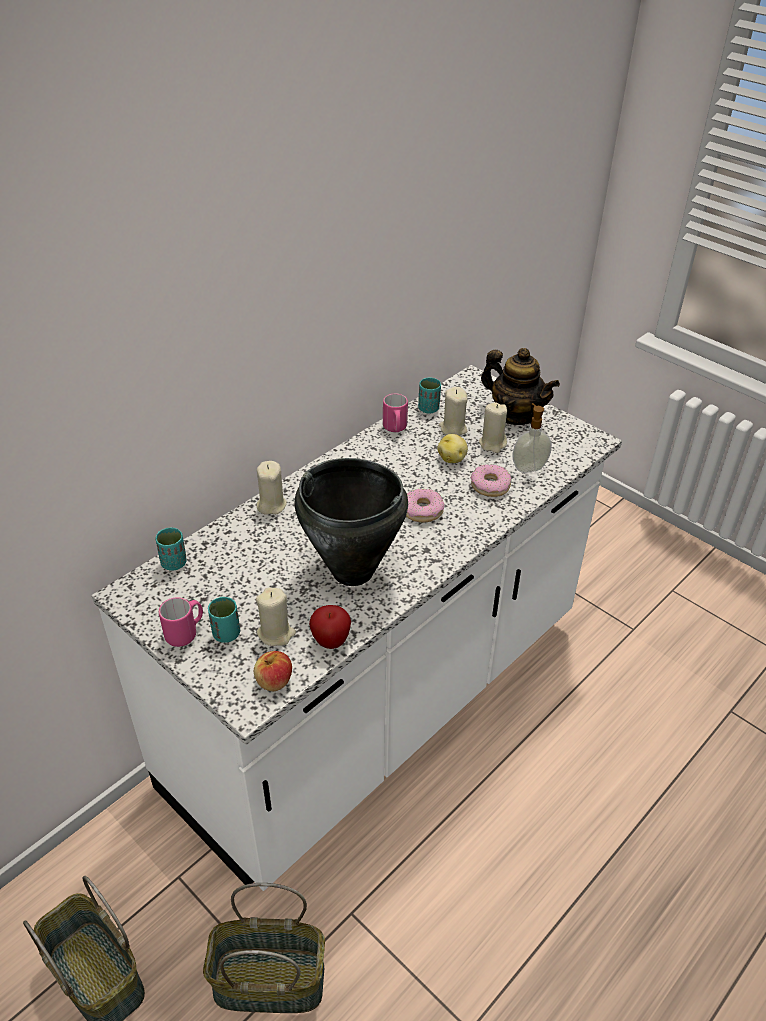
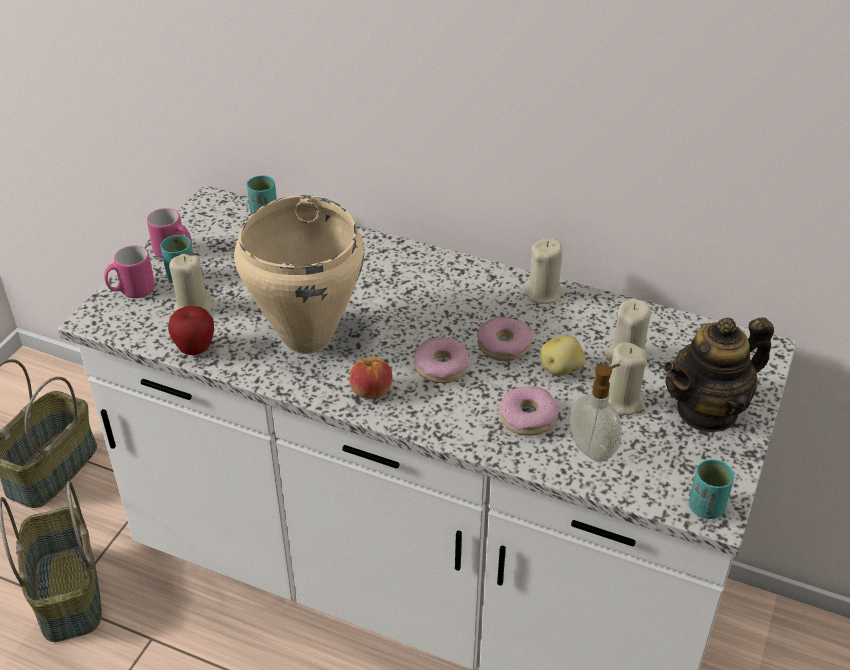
camera: 70 degrees right, 0 degrees up
apple [254,651,292,691] -> apple moved to [349,357,392,399]
beige candle [256,461,287,515] -> beige candle moved to [523,238,564,304]
black cooking pot [295,458,408,586] -> beige cooking pot [234,195,364,354]
pink mug [383,394,408,432] -> pink mug moved to [104,246,155,298]
turquoise cup [418,378,441,414] -> turquoise cup moved to [689,459,735,519]
teapot [481,348,560,425] -> teapot turned 45 degrees clockwise [664,317,774,433]
none -> donut [477,317,532,361]

